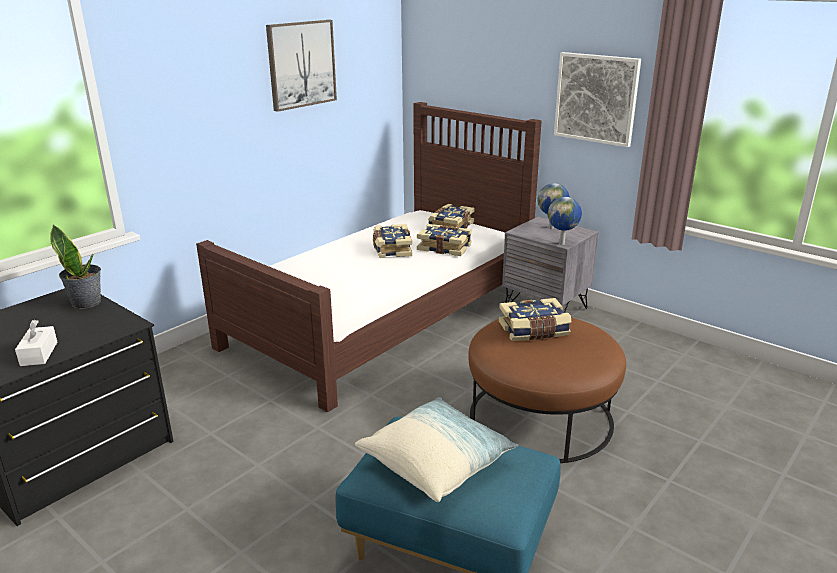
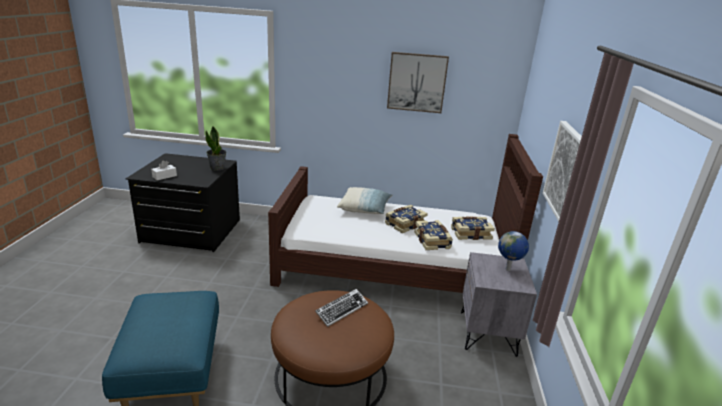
camera: 55 degrees right, 0 degrees up
pillow [355,397,518,502] -> pillow moved to [337,187,393,214]
book [499,298,572,341] -> keyboard [315,289,368,327]
globe [548,197,582,245] -> none

